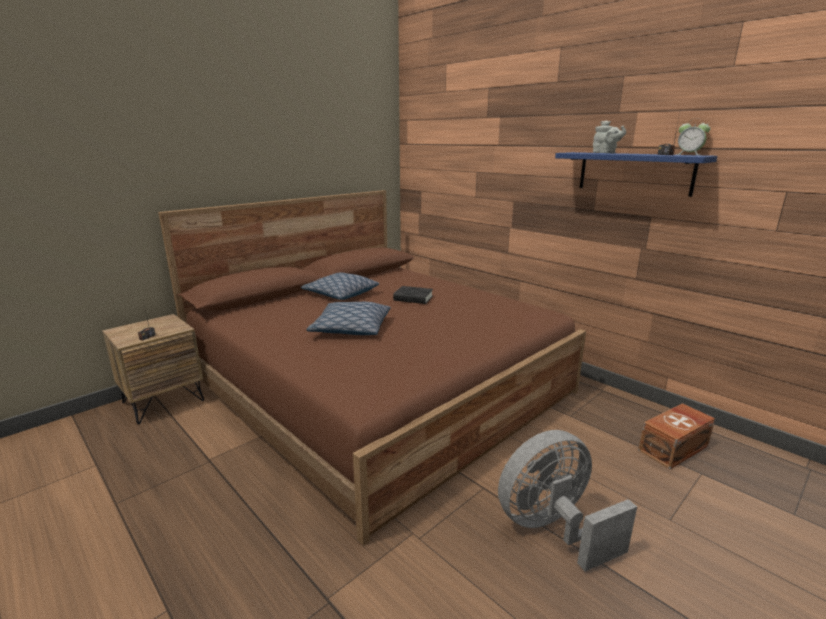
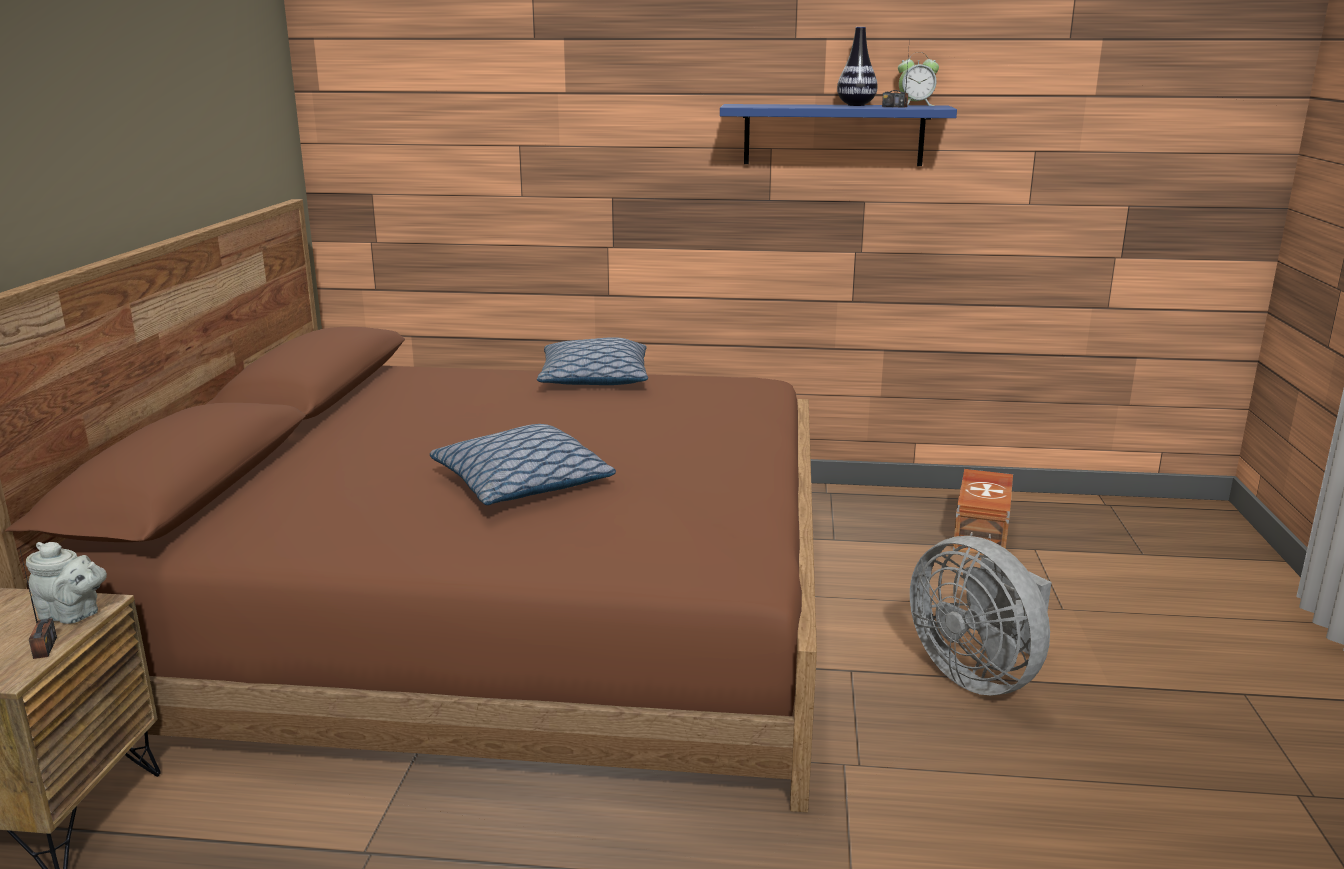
camera: 40 degrees left, 0 degrees up
pillow [301,272,379,300] -> pillow moved to [537,337,648,385]
black book [393,286,433,304] -> none
grey fan [498,430,637,572] -> grey fan turned 60 degrees counterclockwise [910,536,1052,695]
grey teapot [593,120,626,153] -> grey teapot moved to [26,542,107,624]
none -> vase [837,27,877,106]

